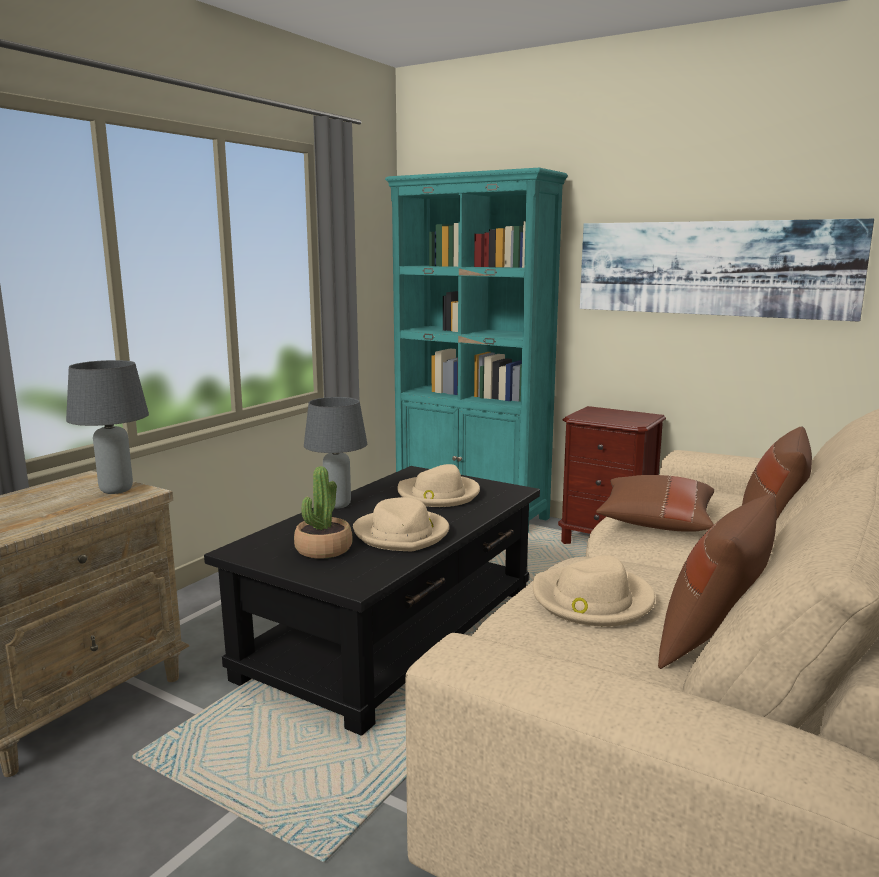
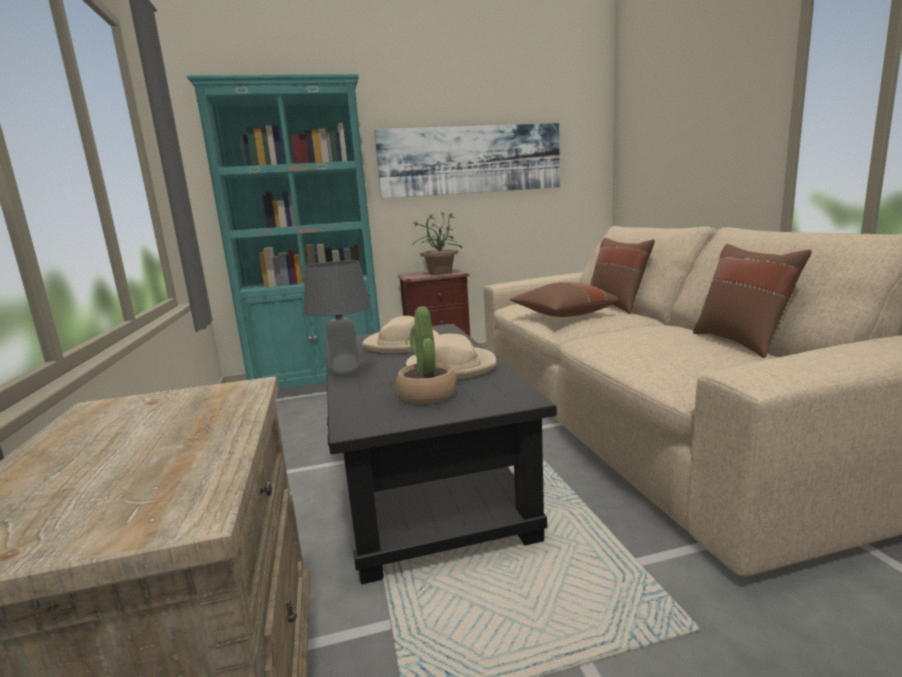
camera: 45 degrees left, 0 degrees up
grey table lamp [66,360,149,494] -> none
beige hat [533,555,655,627] -> none
none -> potted plant [413,213,462,275]

